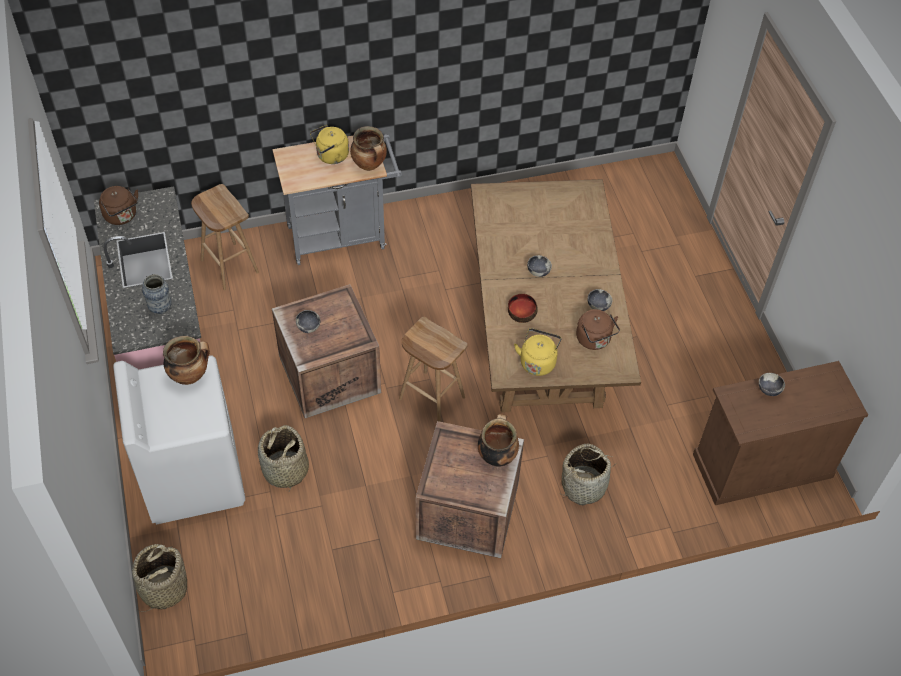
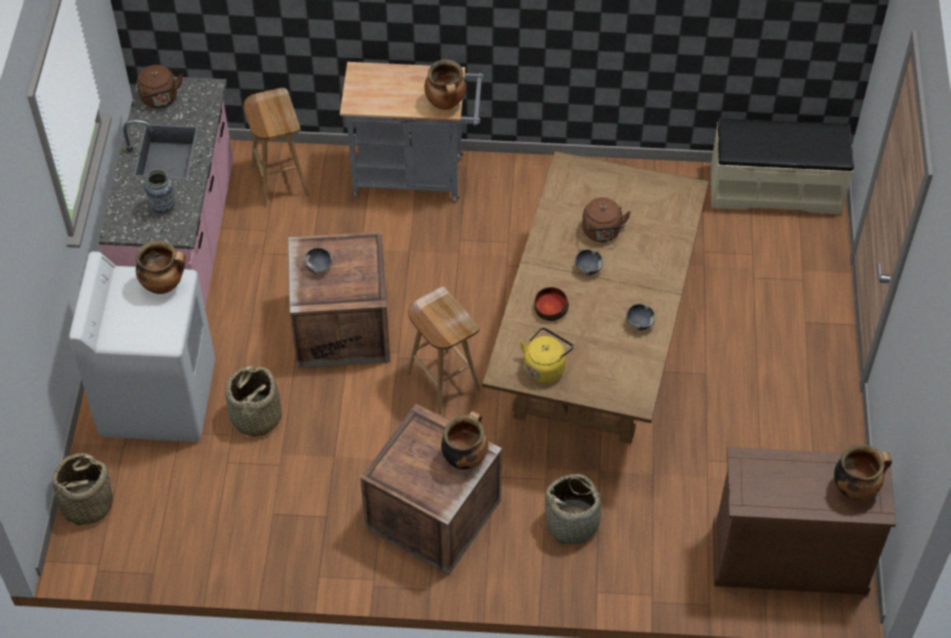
camera: 20 degrees right, 0 degrees up
yellow kettle [310,125,349,164] -> none
brown kettle [576,309,620,350] -> brown kettle moved to [582,197,631,242]
bowl [759,373,785,396] -> none
none -> beige bench [711,118,854,215]
none -> cooking pot [834,444,892,500]

